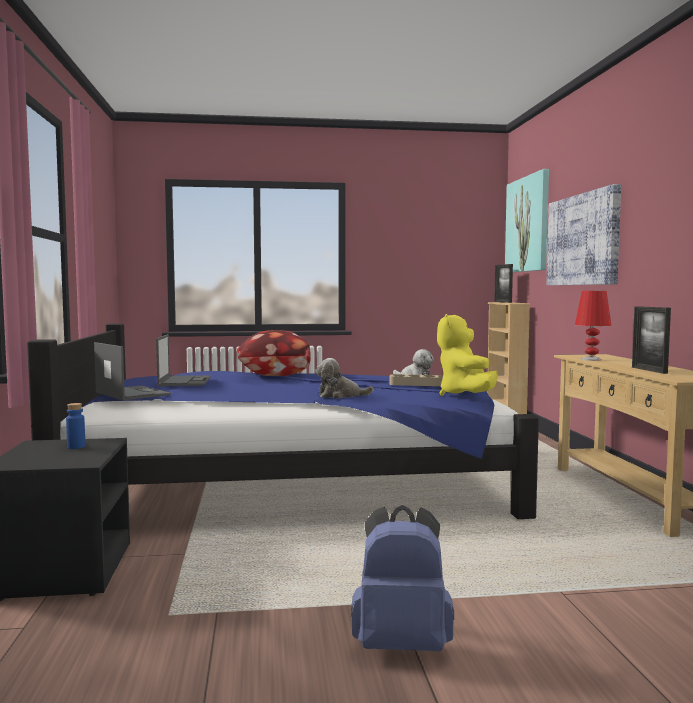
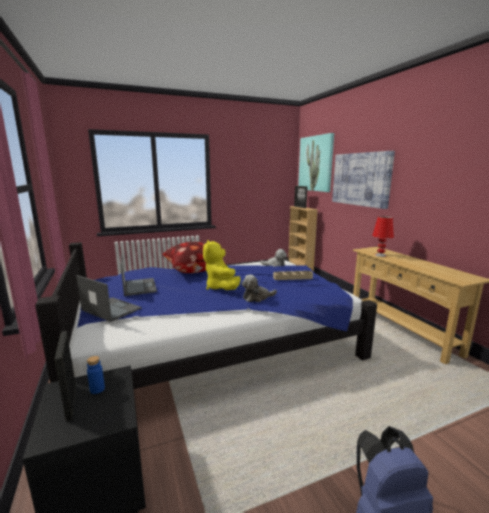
camera: 15 degrees left, 10 degrees up
yellow plush toy [437,314,498,396] -> yellow plush toy moved to [203,240,241,290]
picture frame [632,306,671,374] -> picture frame moved to [55,331,76,422]

